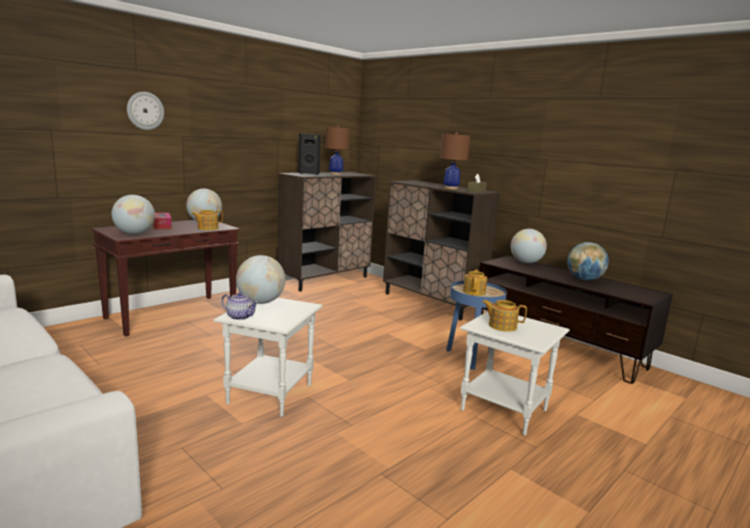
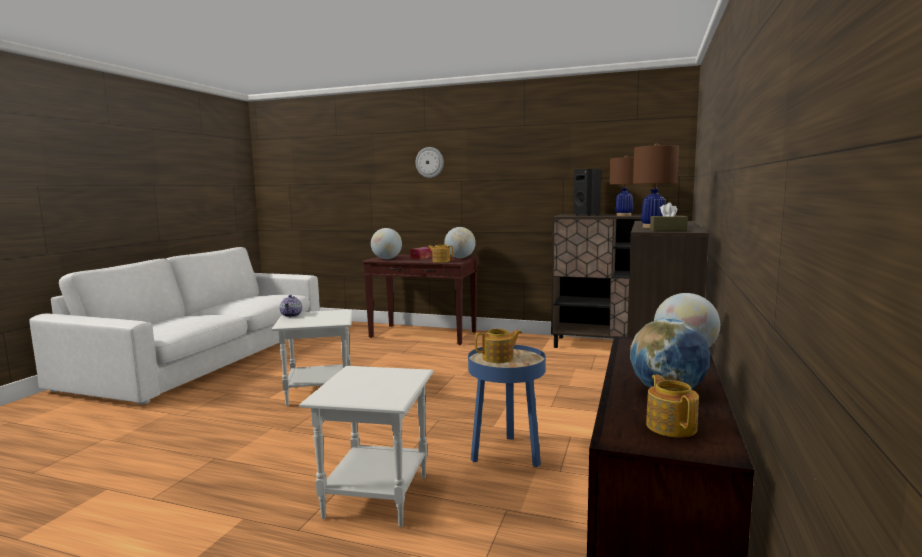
camera: 65 degrees right, 5 degrees down
globe [236,255,285,304] -> none
teapot [482,300,527,332] -> teapot moved to [646,375,699,438]

